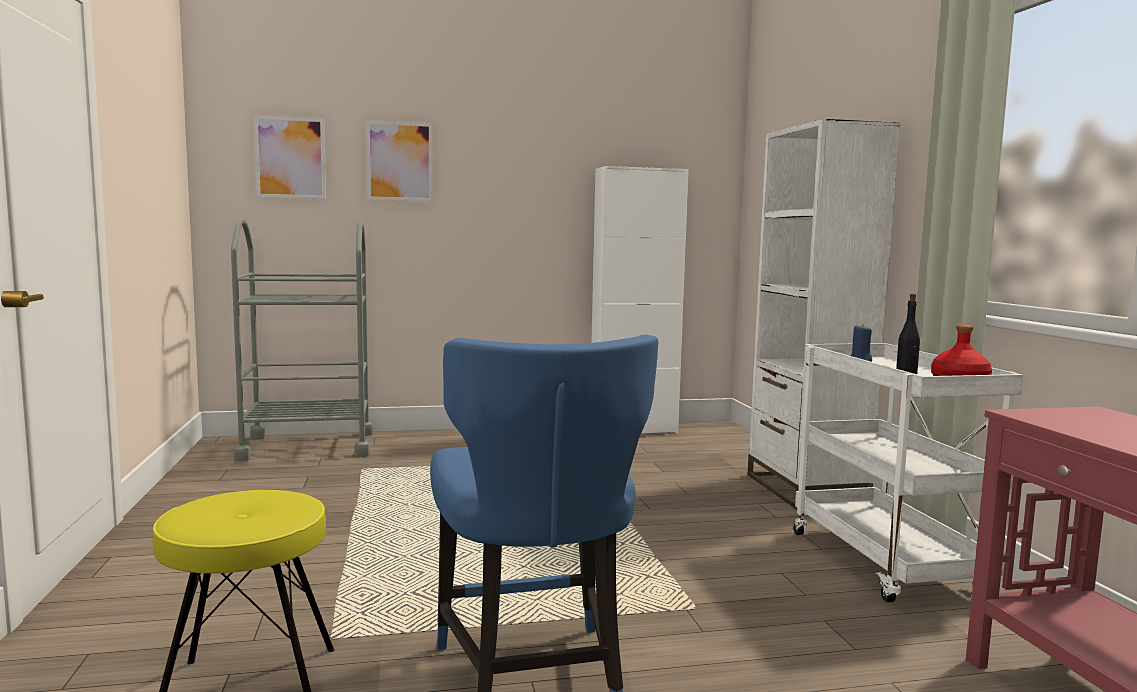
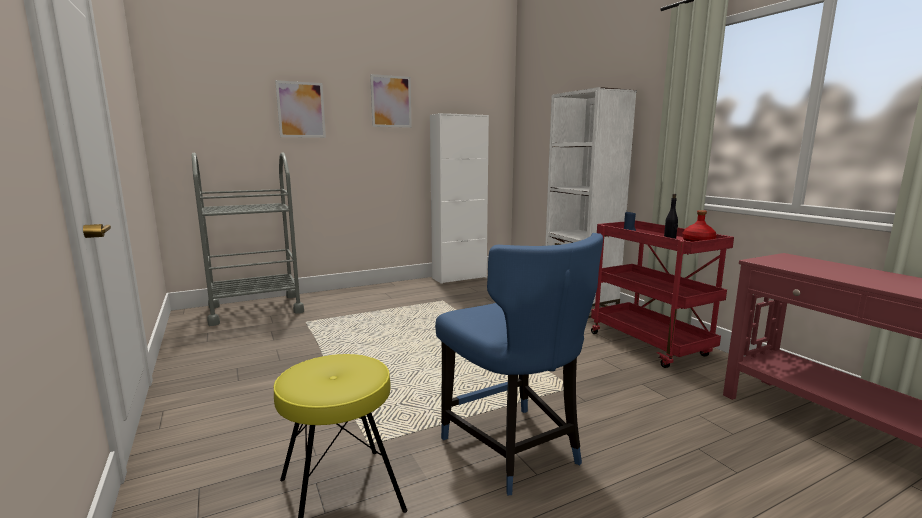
camera: 15 degrees left, 5 degrees up
picture [254,115,326,199] -> picture moved to [370,74,412,128]
white cart [794,343,1023,602] -> red cart [591,221,734,368]

